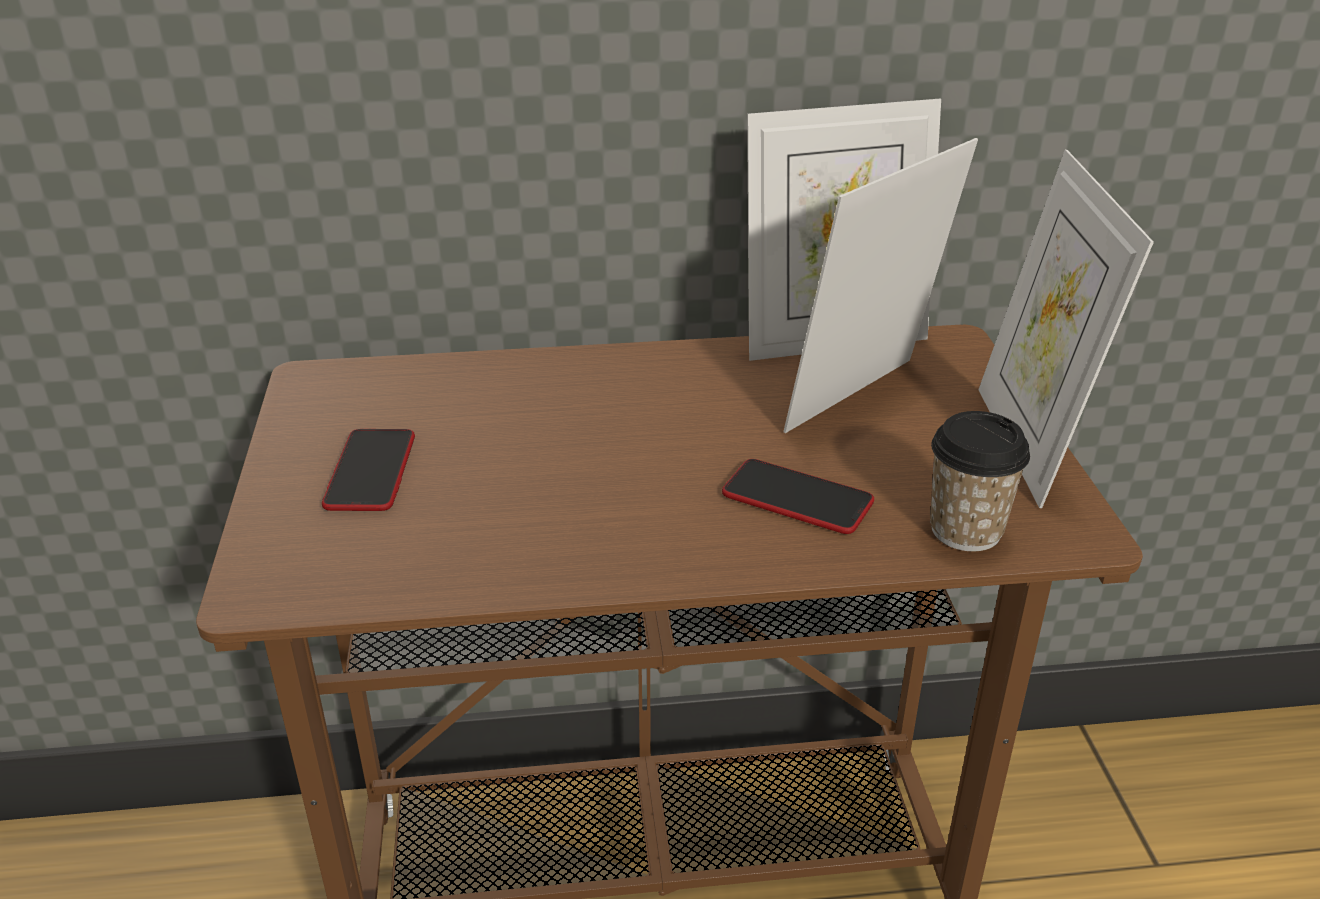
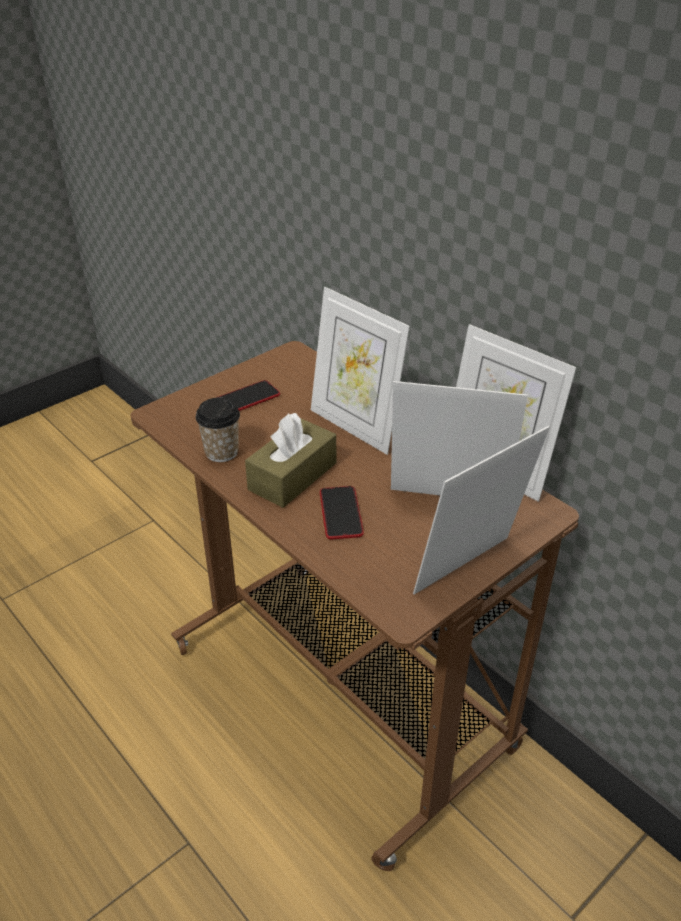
camera: 55 degrees right, 5 degrees up
cup [930,411,1030,551] -> cup moved to [196,398,240,462]
none -> brown tissue box [245,413,336,508]
none -> picture frame [311,287,410,455]

